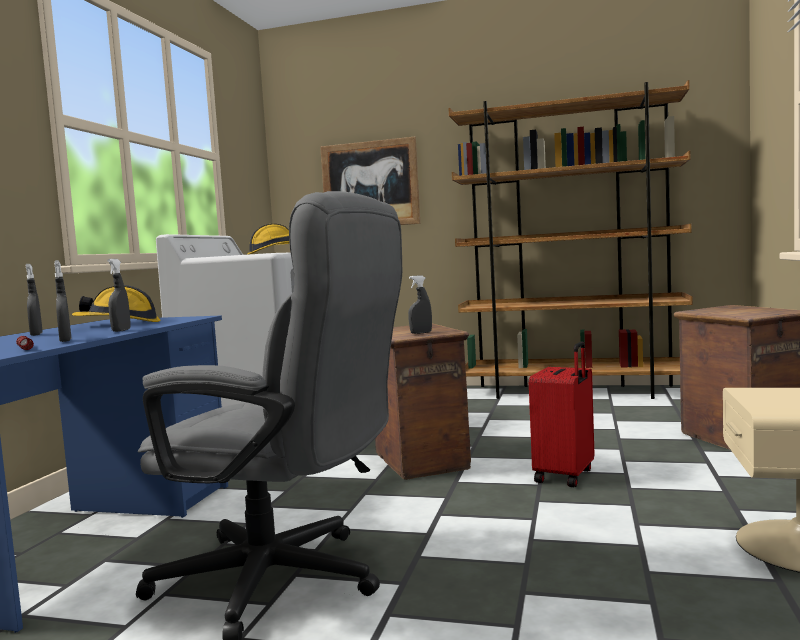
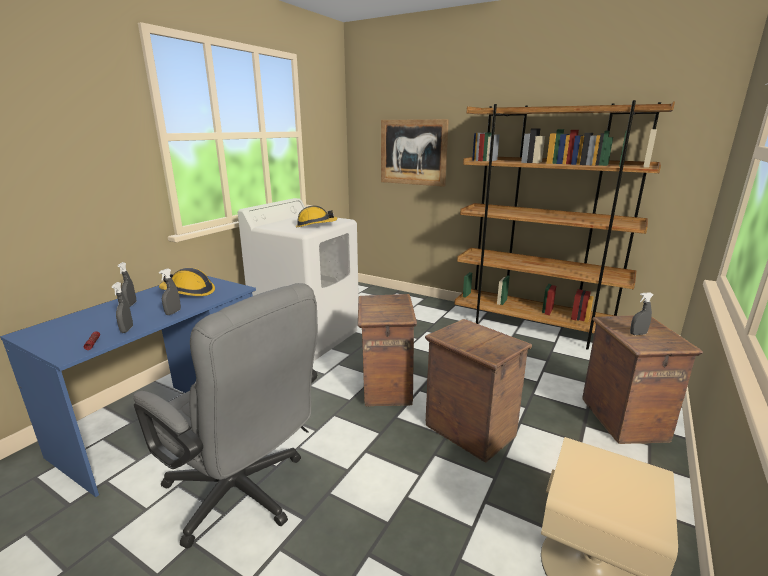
camera: 15 degrees right, 15 degrees up
grey spray bottle [408,275,432,334] -> grey spray bottle moved to [630,292,653,335]
red suitcase [529,341,594,487] -> crate [425,319,532,462]

